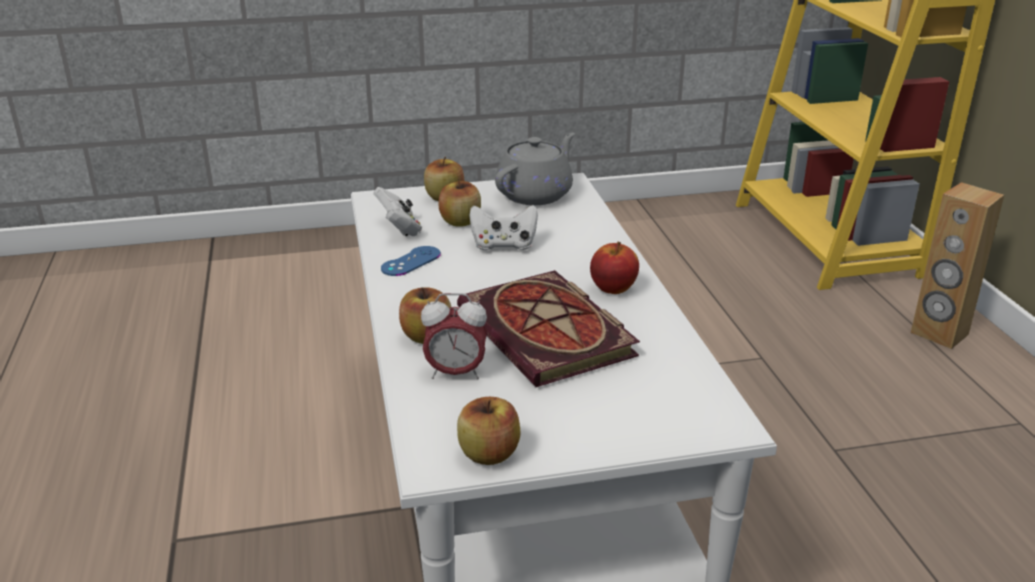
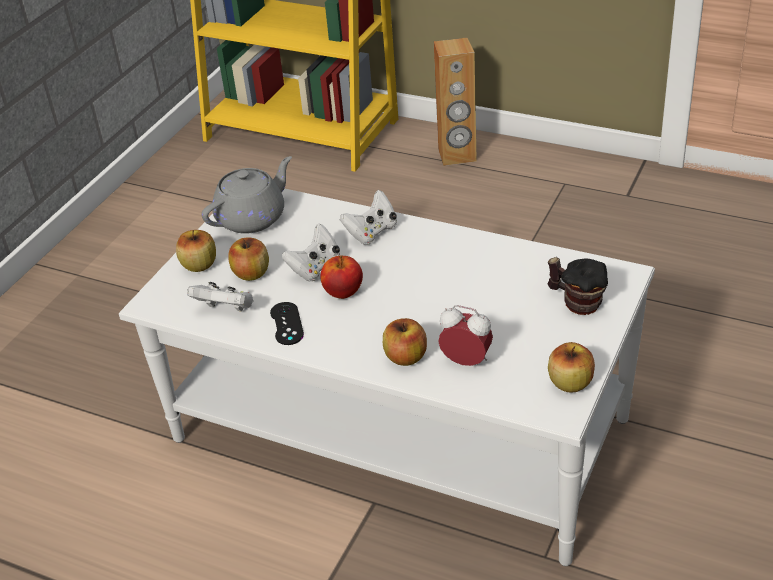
camera: 50 degrees left, 10 degrees up
blue game controller [381,246,441,276] -> black game controller [270,302,304,345]
alarm clock [421,293,487,379] -> alarm clock turned 105 degrees counterclockwise [438,305,493,366]
book [457,270,640,387] -> none
grey teapot [495,133,575,205] -> grey teapot turned 60 degrees clockwise [201,156,292,234]
apple [590,242,639,294] -> apple moved to [320,255,363,299]
none -> white game controller [340,190,397,245]
none -> mug [547,257,608,315]

